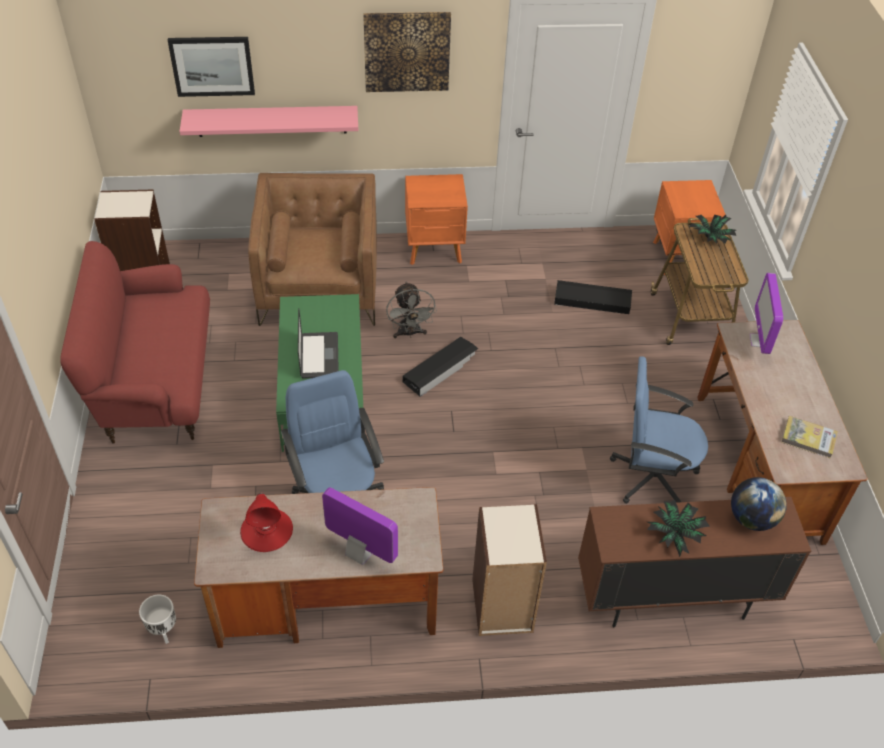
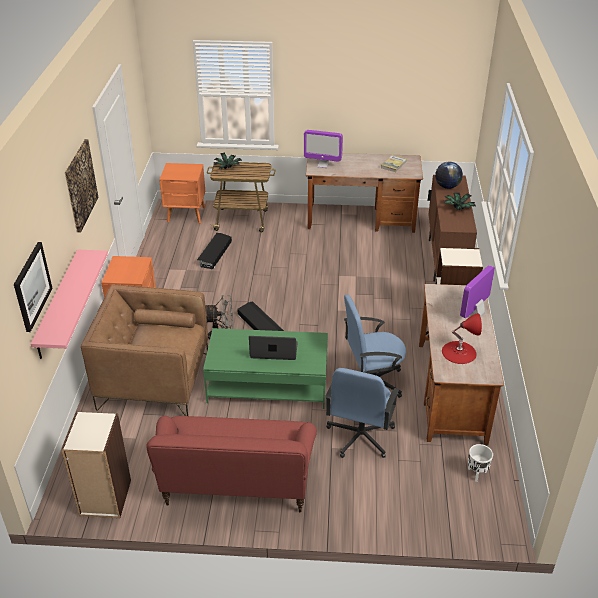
camera: 80 degrees left, 10 degrees down
blue office chair [610,356,708,504] -> blue office chair moved to [325,368,400,458]

